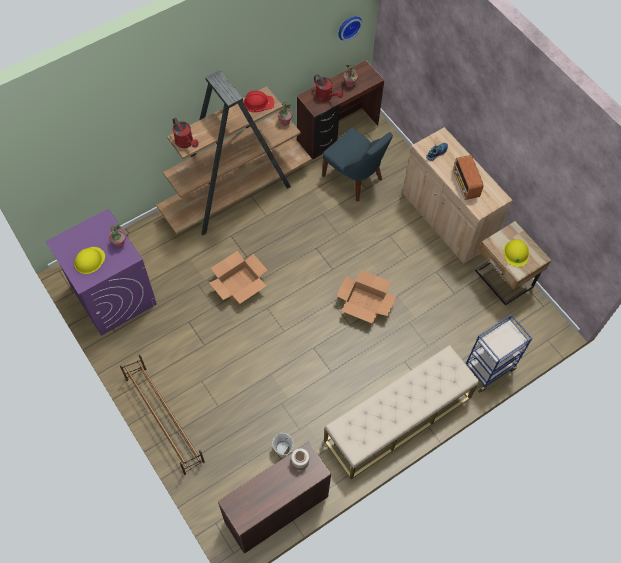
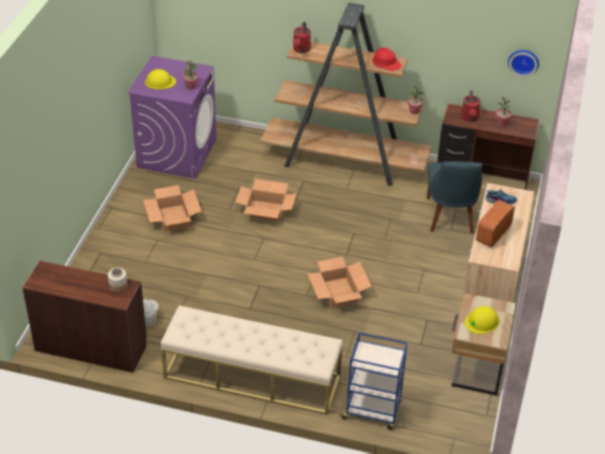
camera: 50 degrees right, 20 degrees down
brown shoe rack [120,355,205,475] -> none
none -> cardboard box [143,185,202,232]

